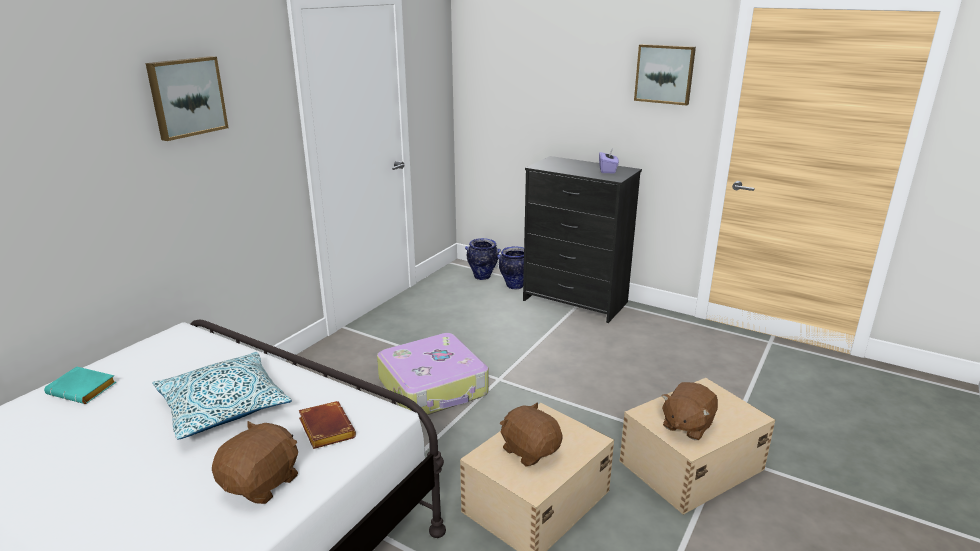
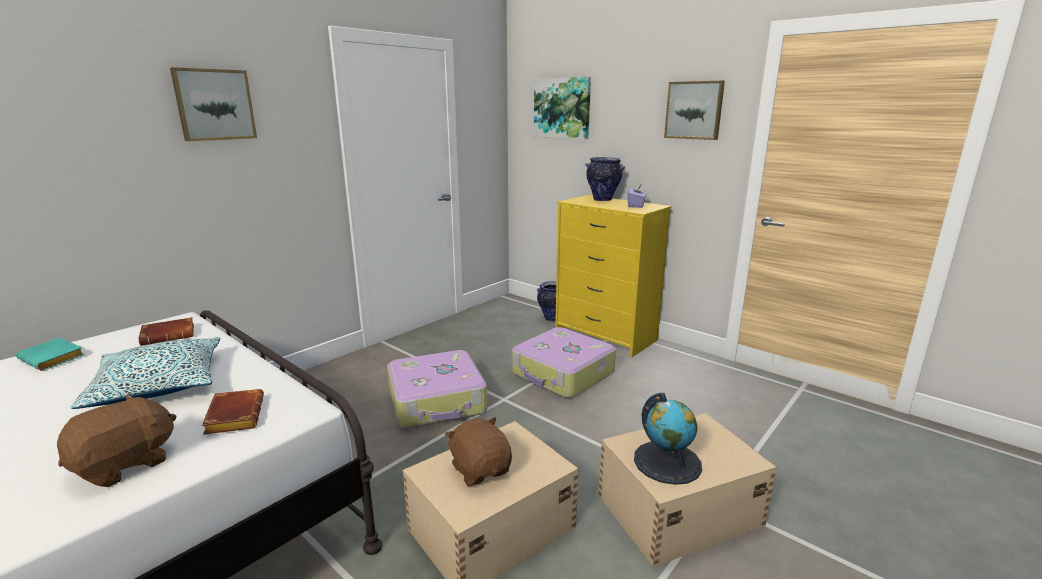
camera: 10 degrees right, 5 degrees down
vase [465,238,501,280] -> vase moved to [586,157,625,201]
black dresser [523,156,642,323] -> yellow dresser [555,195,672,357]
brown plush toy [662,382,718,440] -> globe [634,393,702,485]
none -> brown book [138,317,194,346]
none -> suitcase [512,327,616,398]
none -> picture [534,77,591,139]

